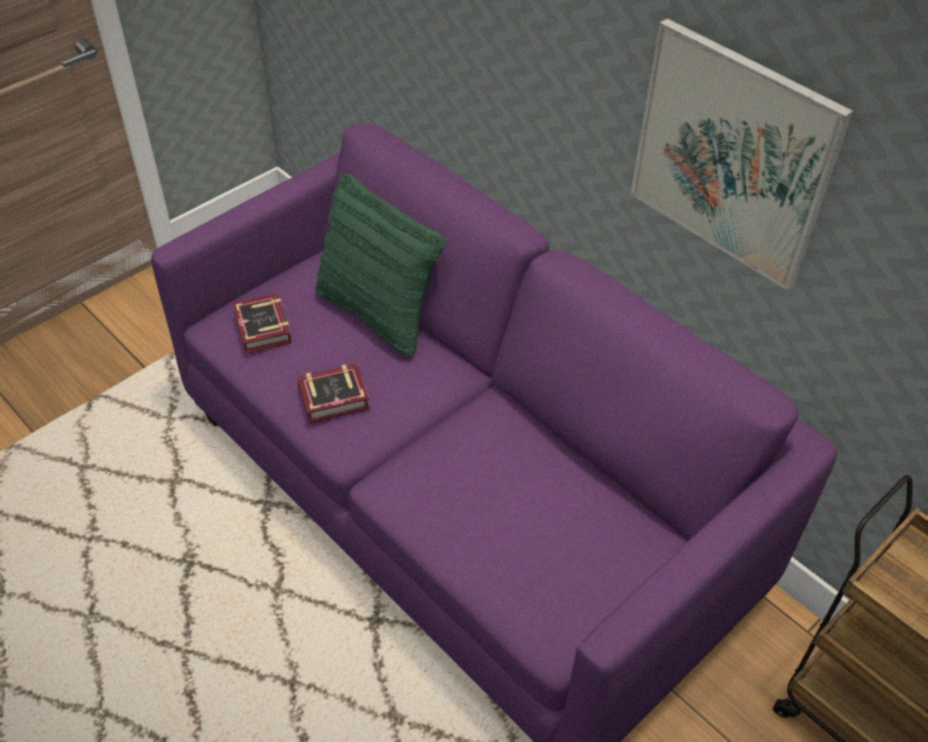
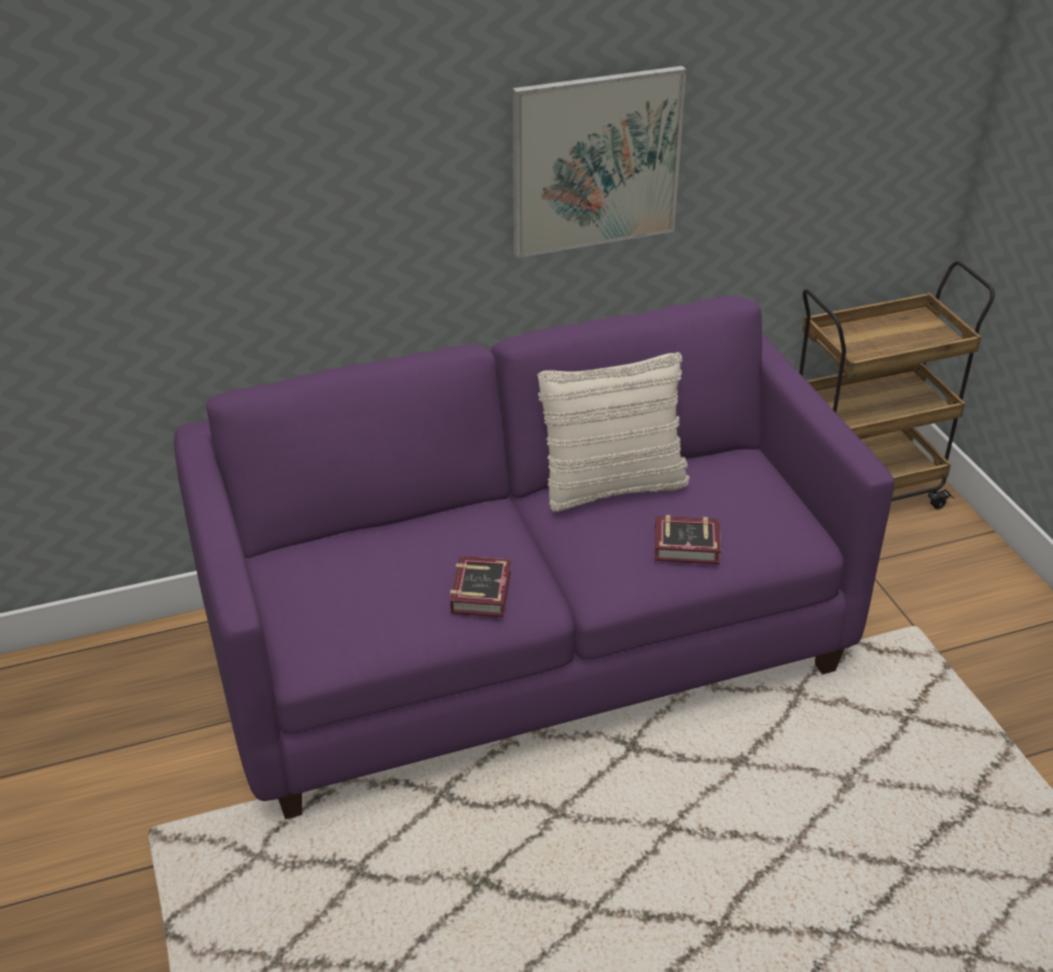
camera: 65 degrees left, 10 degrees down
book [232,293,292,354] -> book moved to [655,515,721,564]
green pillow [315,173,447,357] -> none
none -> beige pillow [537,352,690,512]

